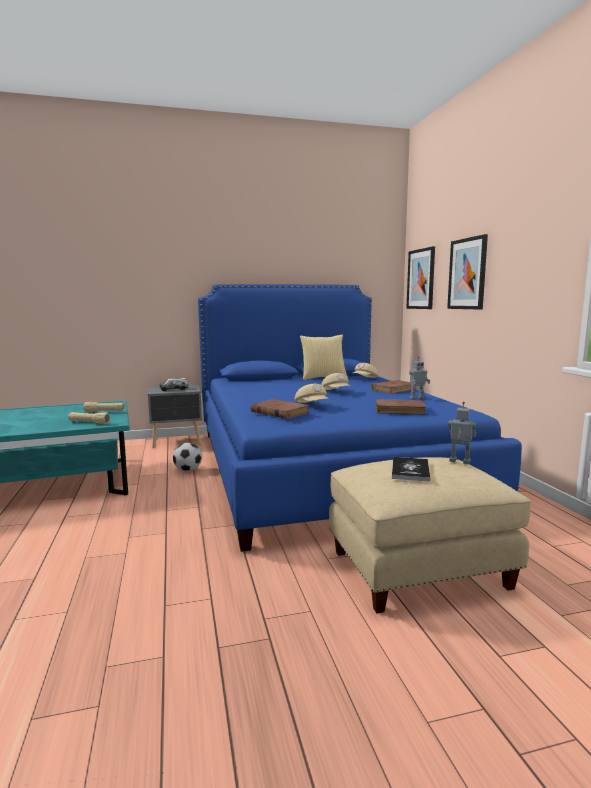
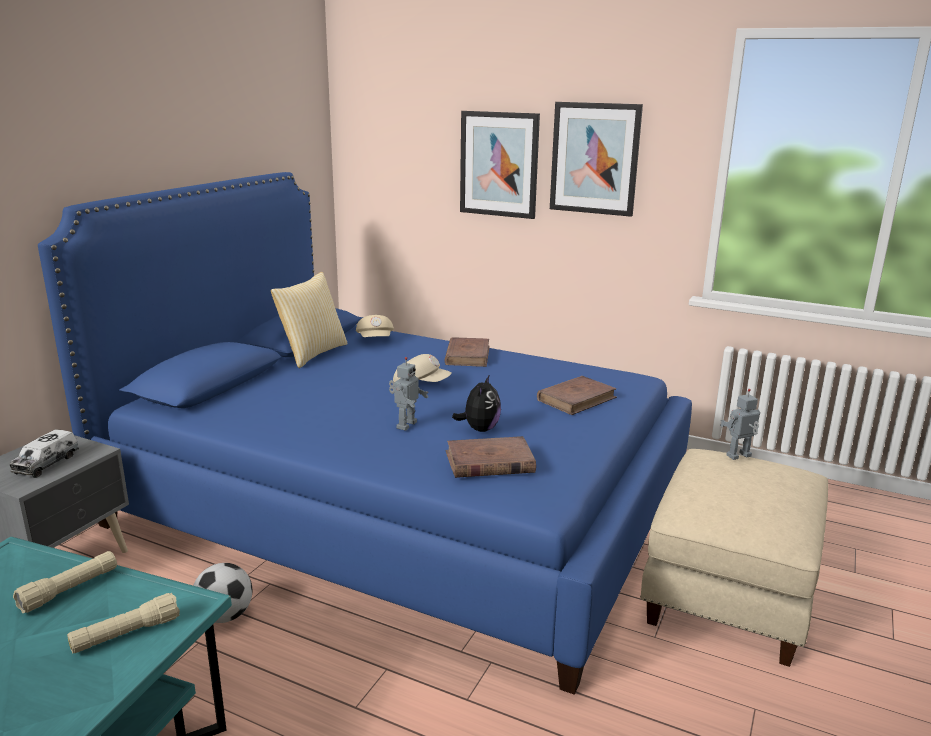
camera: 50 degrees left, 10 degrees up
beige cap [295,384,328,403] -> plush toy [452,374,501,432]
book [392,457,430,482] -> none
picture [406,246,435,309] -> picture moved to [550,102,643,217]
toy robot [409,357,430,400] -> toy robot moved to [389,357,428,431]

